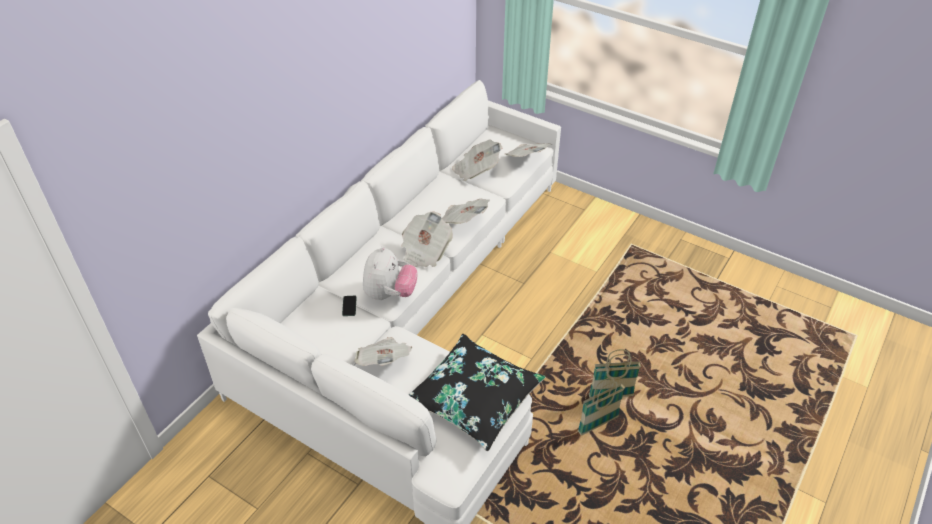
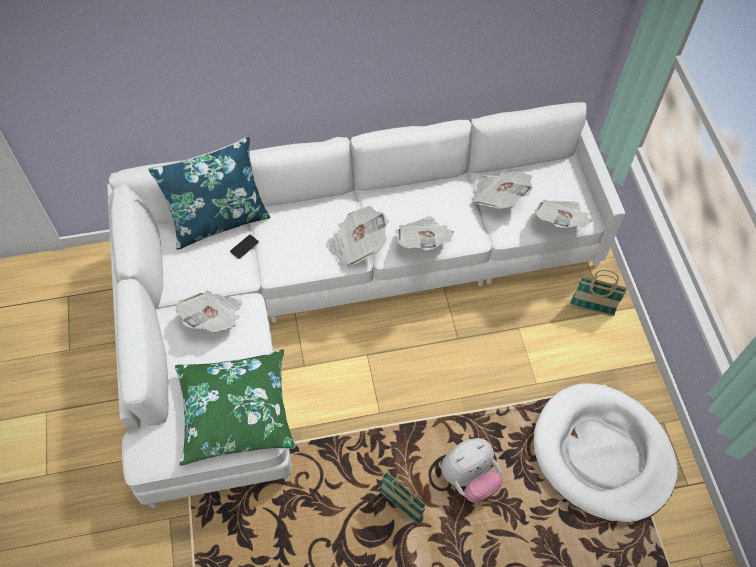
camera: 45 degrees right, 15 degrees up
plush toy [363,246,418,300] -> plush toy moved to [441,438,503,503]
black pillow [408,334,545,451] -> green pillow [175,349,296,466]
basket [578,377,625,436] -> basket moved to [570,270,627,316]
none -> blue pillow [148,136,270,250]
none -> white dog bed [533,384,678,522]

